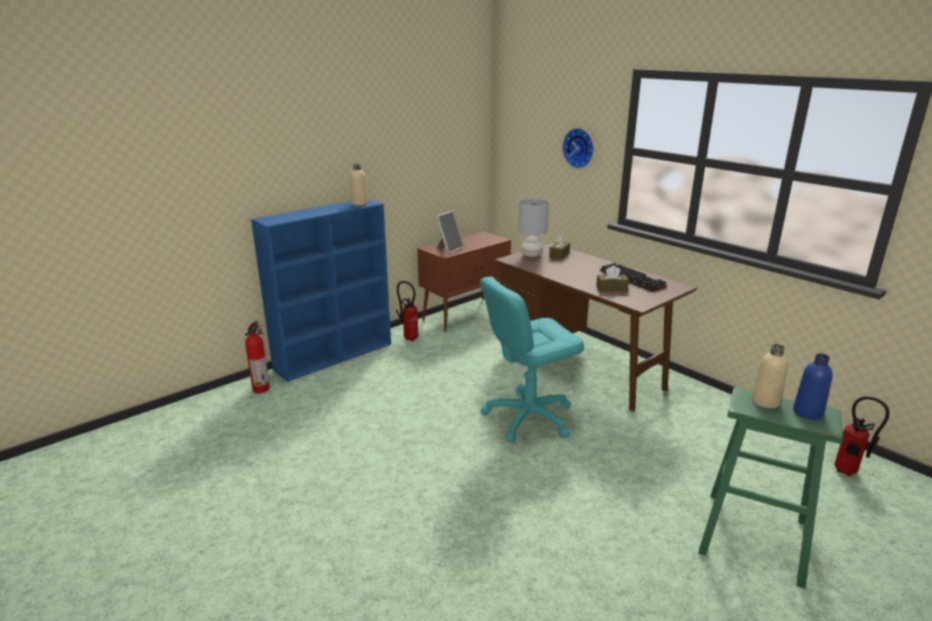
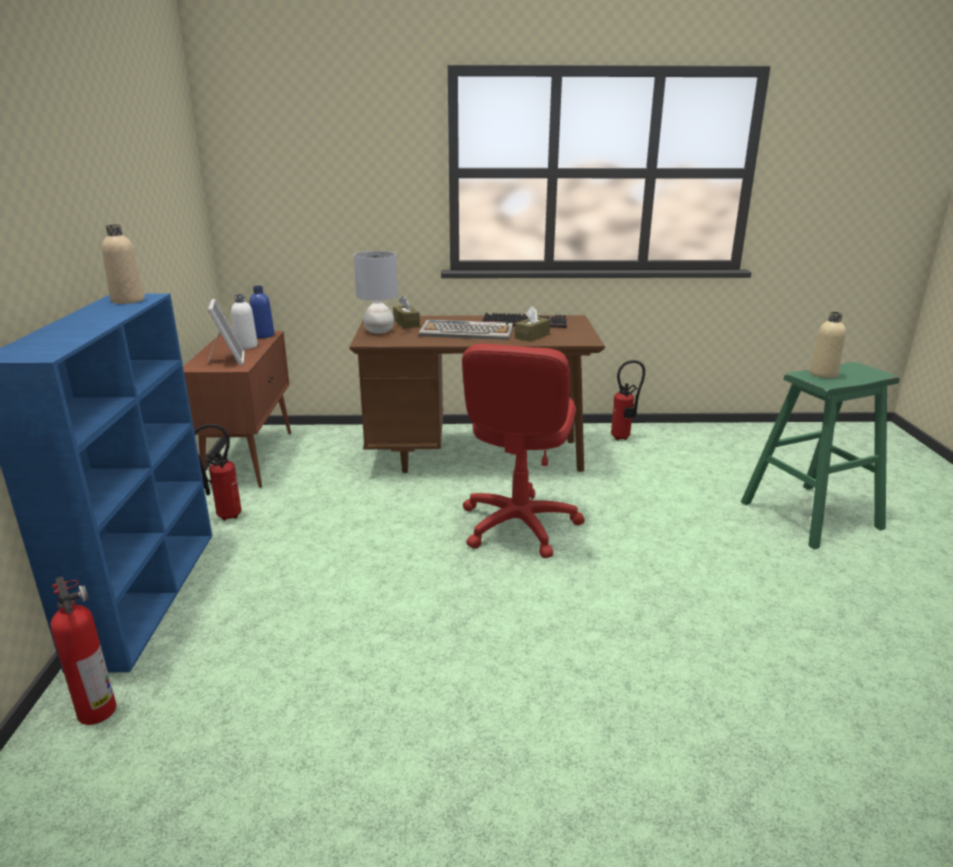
camera: 50 degrees left, 0 degrees up
turquoise office chair [480,277,584,442] -> red office chair [462,344,585,558]
wall clock [562,128,594,169] -> none
blue bottle [793,353,833,420] -> blue bottle moved to [250,286,274,338]
fire extinguisher [834,396,889,476] -> fire extinguisher moved to [611,360,645,440]
none -> white bottle [231,294,258,349]
none -> keyboard [419,320,513,340]

